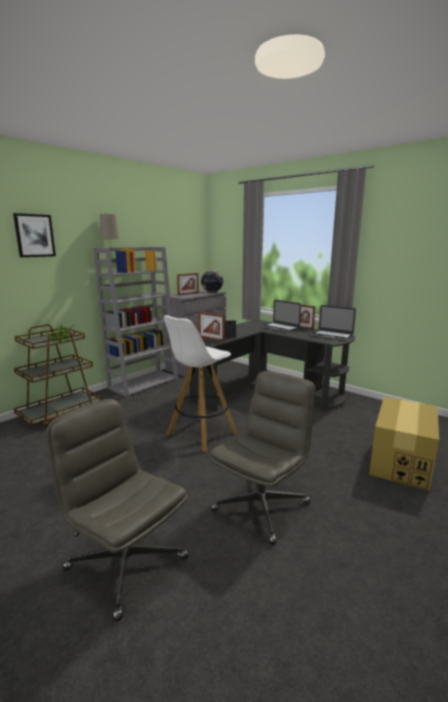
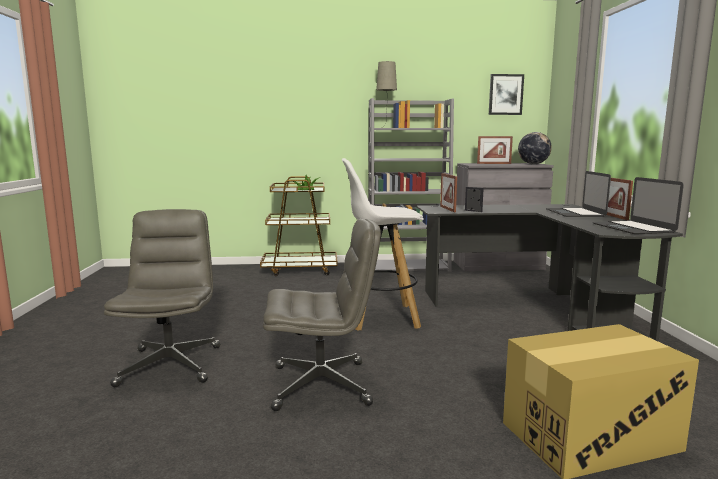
camera: 45 degrees right, 5 degrees down
picture [13,213,56,257] -> picture moved to [489,74,524,115]

